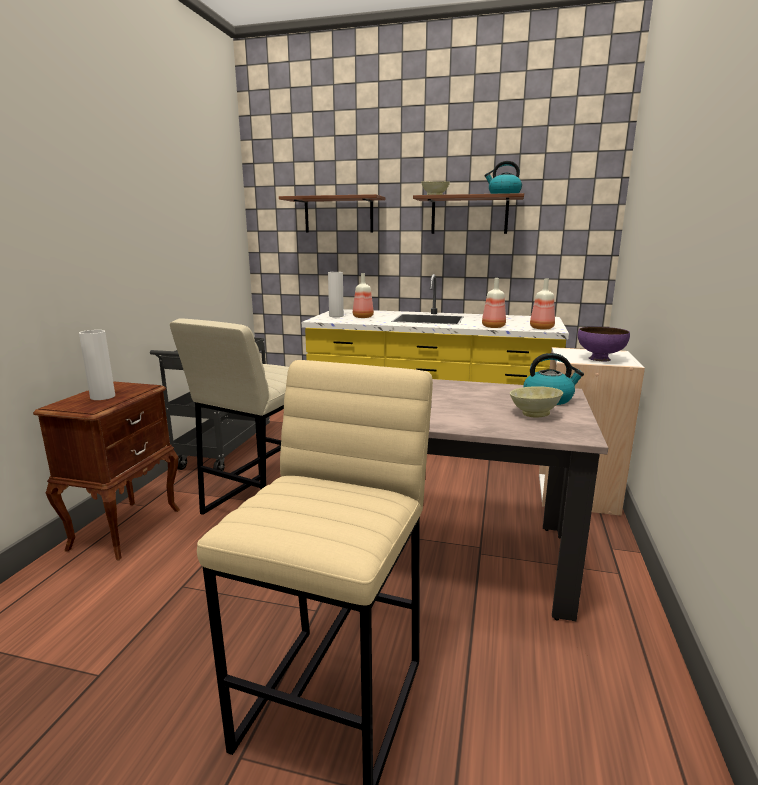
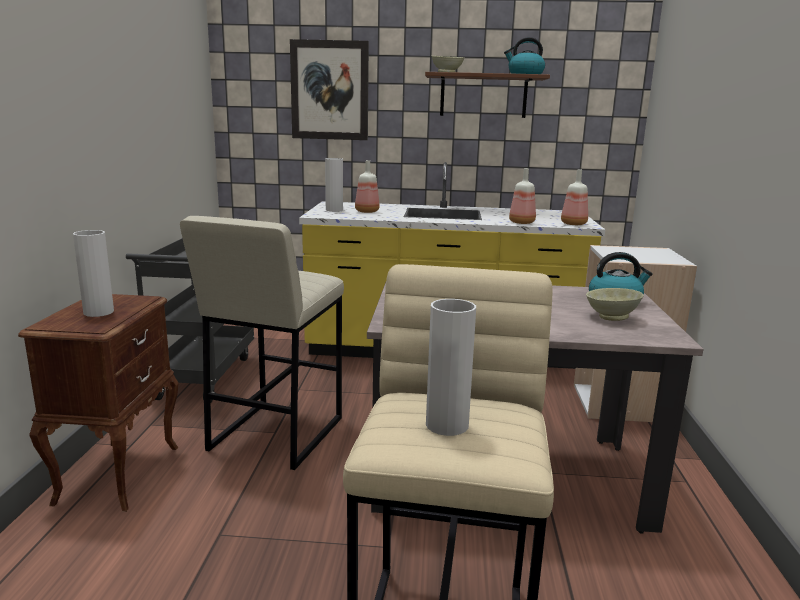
camera: 10 degrees left, 0 degrees up
brown shelf [279,194,385,233] -> picture [290,39,369,140]
purple bowl [578,327,630,361] -> none
none -> white vase [426,299,476,436]

